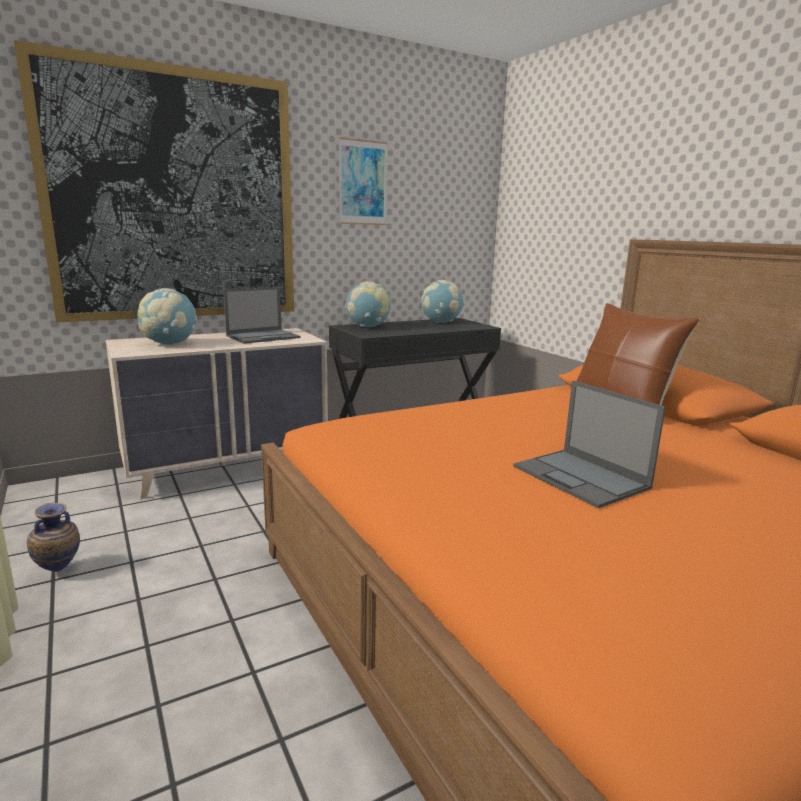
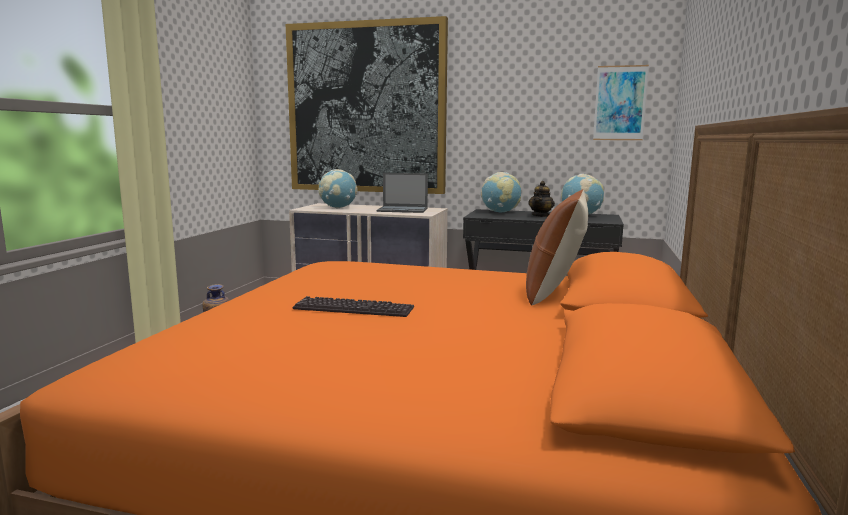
camera: 45 degrees right, 5 degrees down
picture [339,137,387,225] -> picture moved to [593,65,649,140]
laptop [514,380,666,508] -> keyboard [292,296,414,317]
none -> teapot [528,181,555,217]

